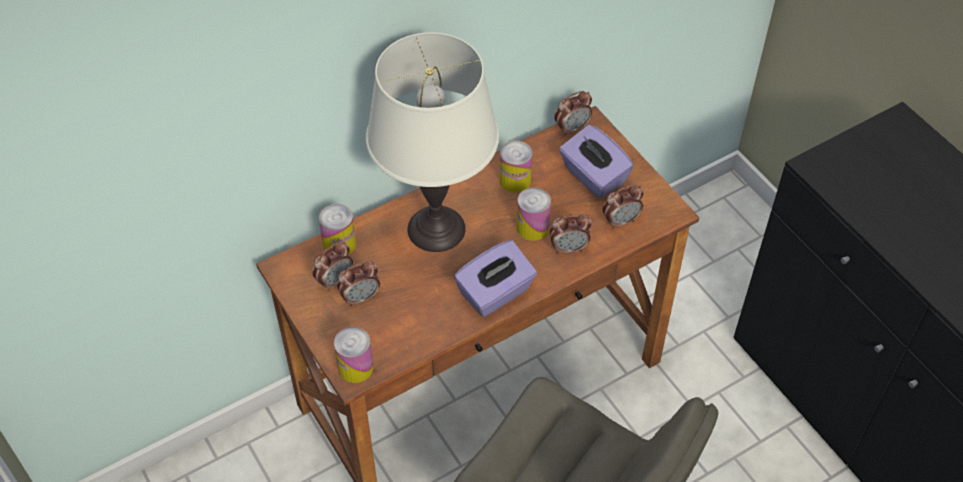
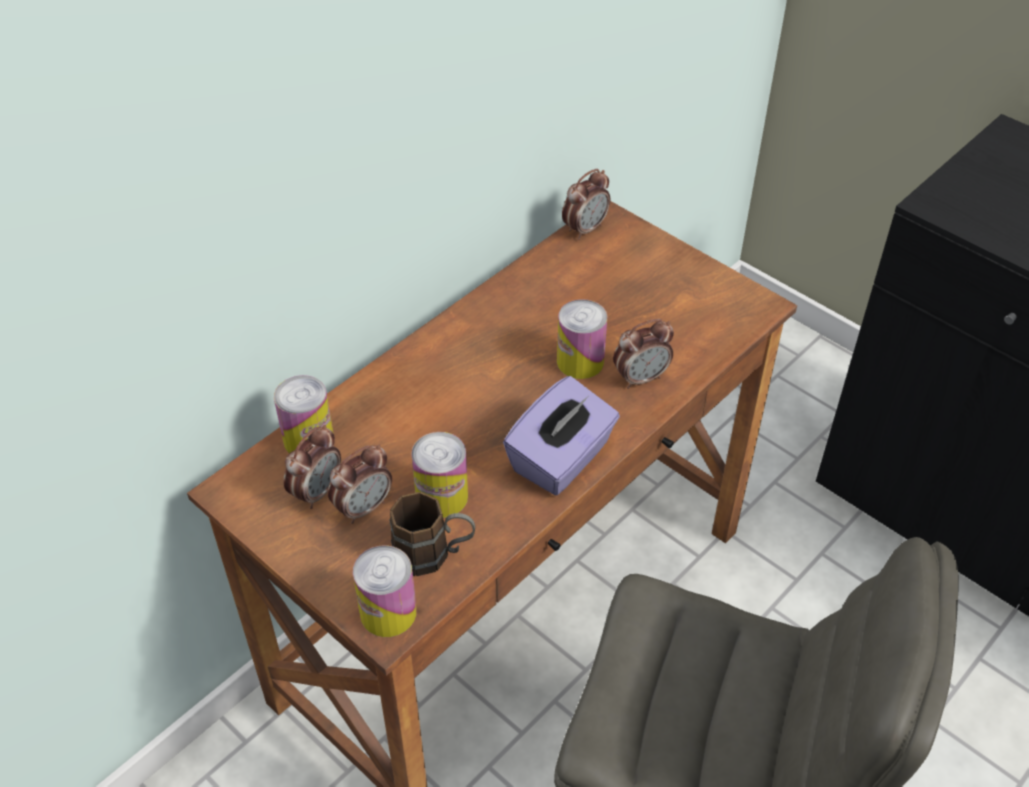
camera: 15 degrees left, 5 degrees down
white table lamp [366,32,499,252] -> none
can [499,141,532,193] -> can moved to [411,432,468,518]
purple tissue box [559,125,634,198] -> none
alarm clock [602,185,644,229] -> none
none -> brown mug [389,492,475,576]

